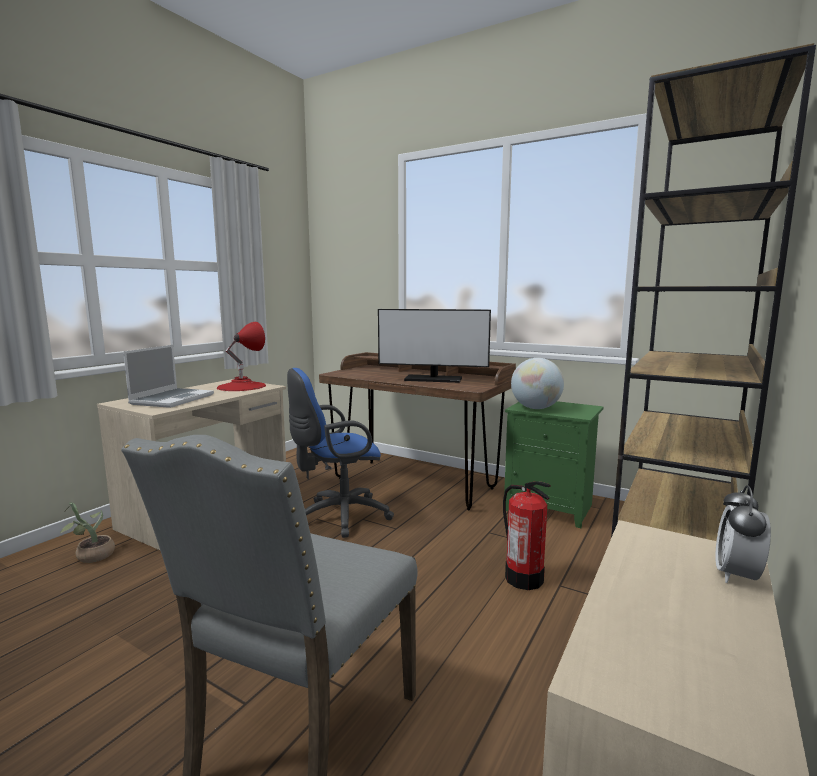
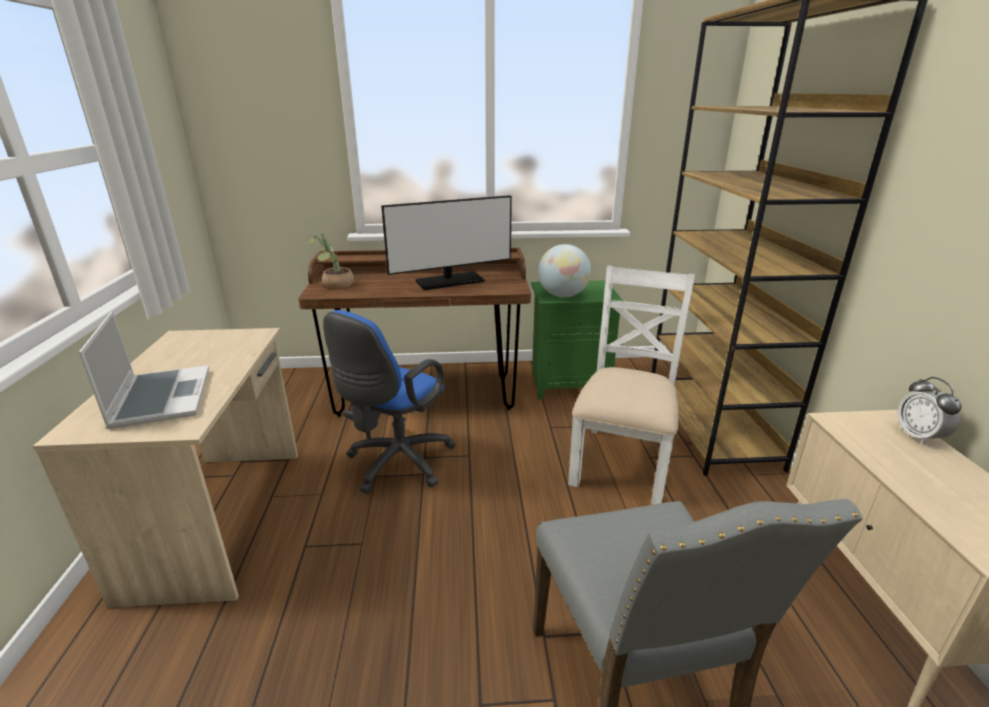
camera: 35 degrees left, 15 degrees up
potted plant [60,502,115,563] -> potted plant moved to [308,233,354,289]
red table lamp [217,322,266,391] -> none
fire extinguisher [503,481,551,590] -> white chair [568,265,695,505]

